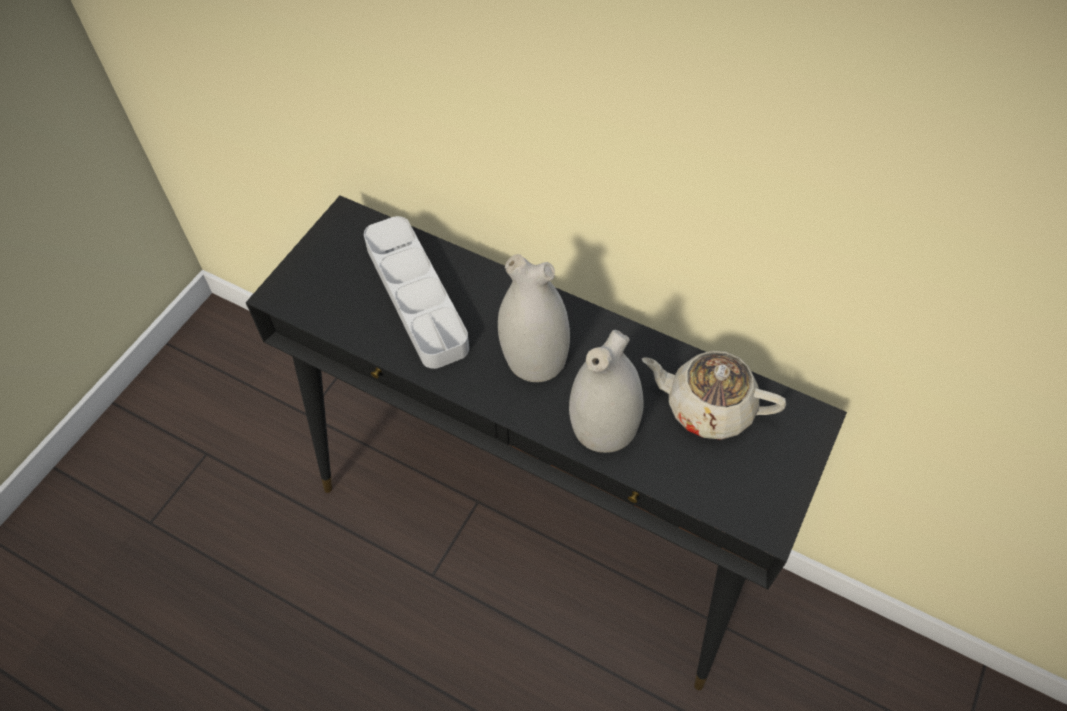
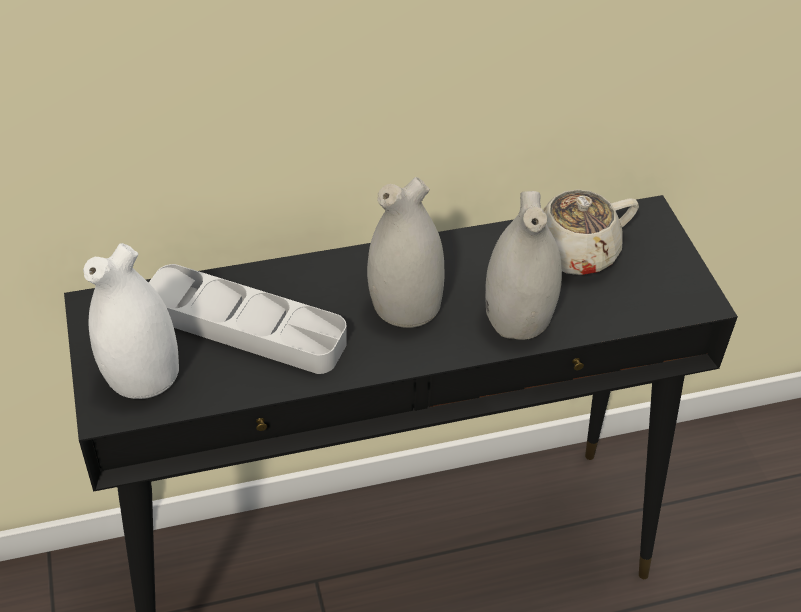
camera: 45 degrees left, 10 degrees down
none -> white vase [83,243,179,399]

